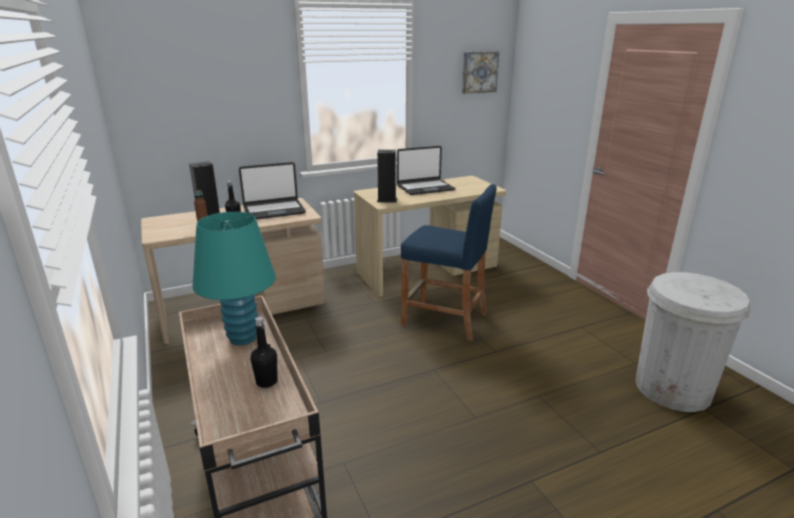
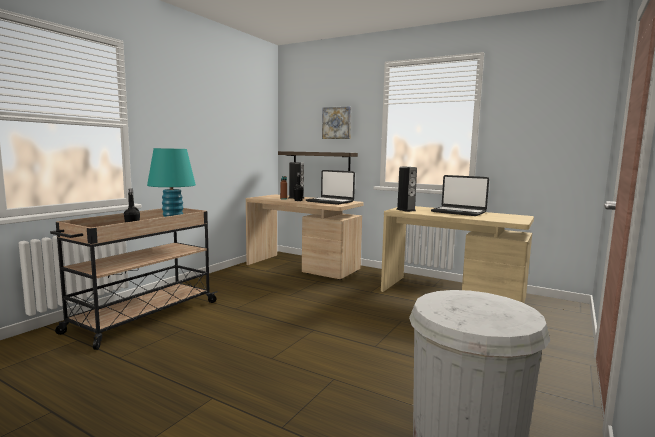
camera: 55 degrees right, 15 degrees down
blue stool [401,184,497,341] -> none
picture [462,51,499,94] -> picture moved to [322,106,351,139]
none -> shelf [278,151,358,171]

